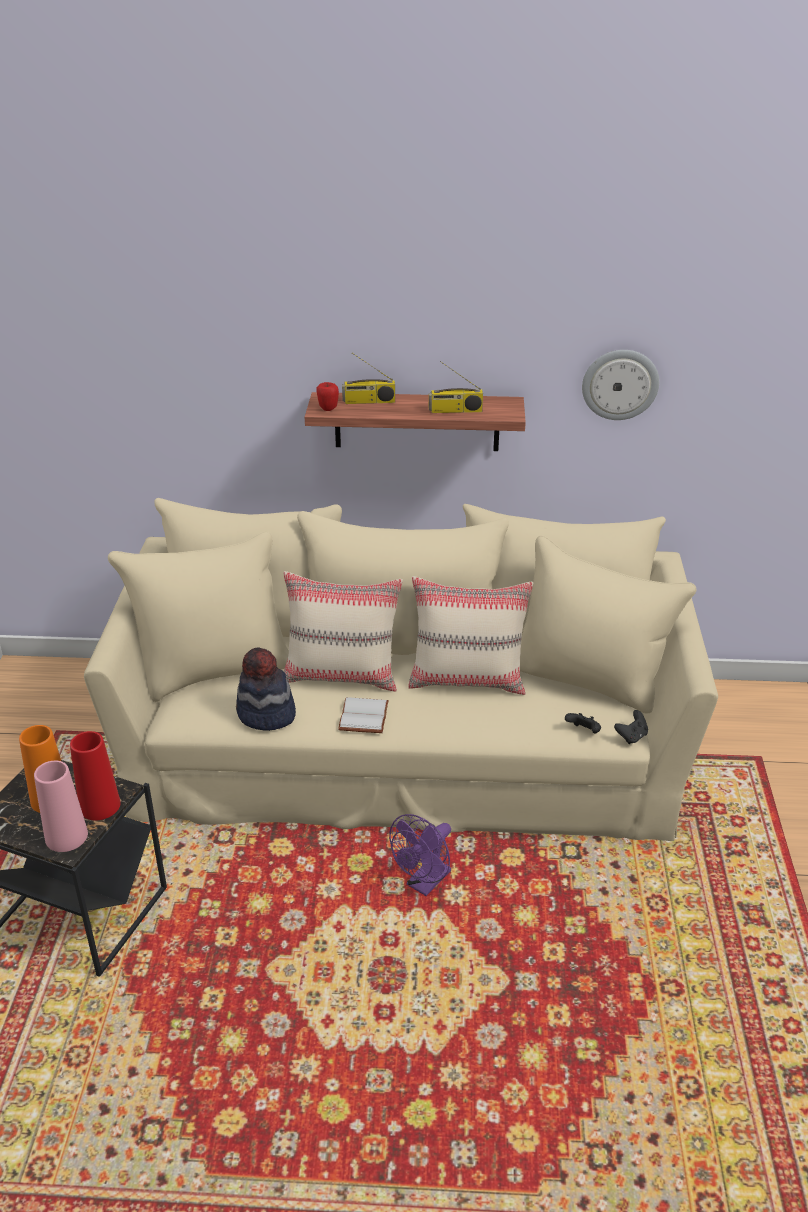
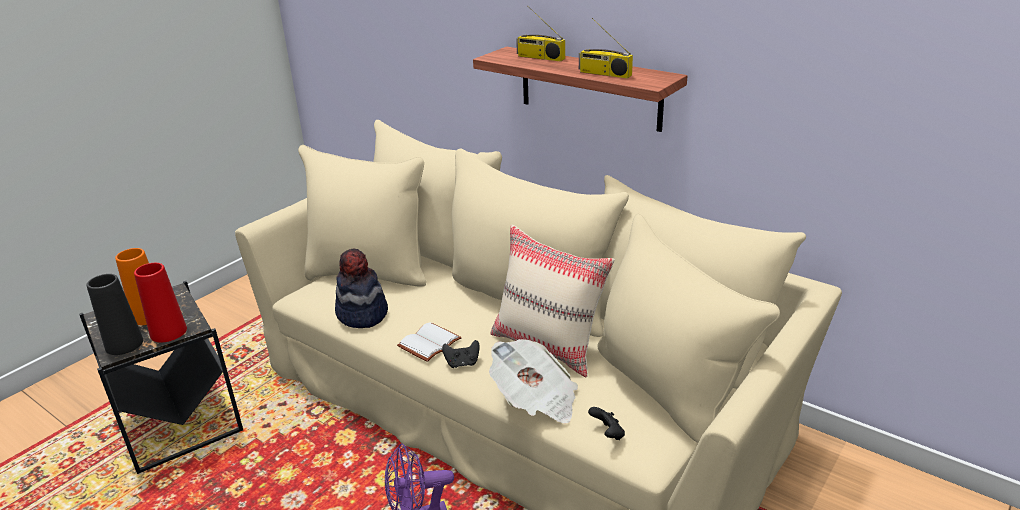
camera: 35 degrees right, 5 degrees down
pink vase [34,761,88,852] -> black vase [86,274,143,355]
beige pillow [284,571,403,692] -> none
apple [317,382,339,411] -> none
wall clock [582,350,659,420] -> none
black game controller [614,710,648,744] -> black game controller moved to [442,340,480,368]
none -> newspaper [489,339,578,424]

